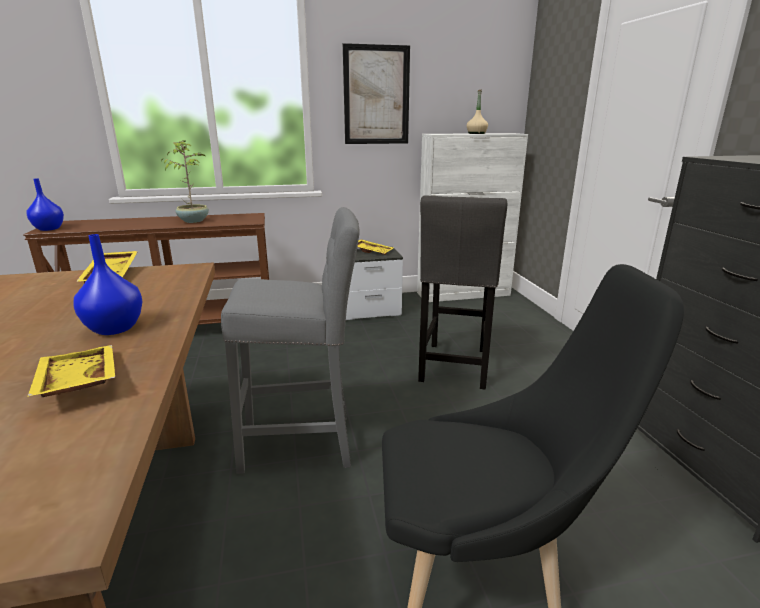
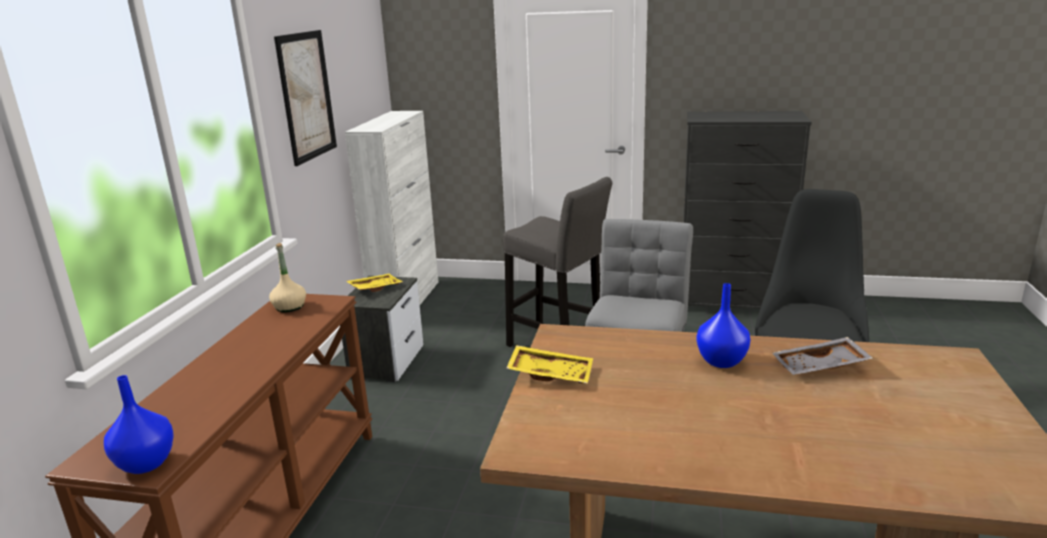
camera: 65 degrees left, 0 degrees up
yellow tray [27,345,115,397] -> grey tray [772,337,873,375]
potted plant [161,140,209,223] -> none
beige bottle [467,89,488,134] -> beige bottle moved to [269,243,306,312]

